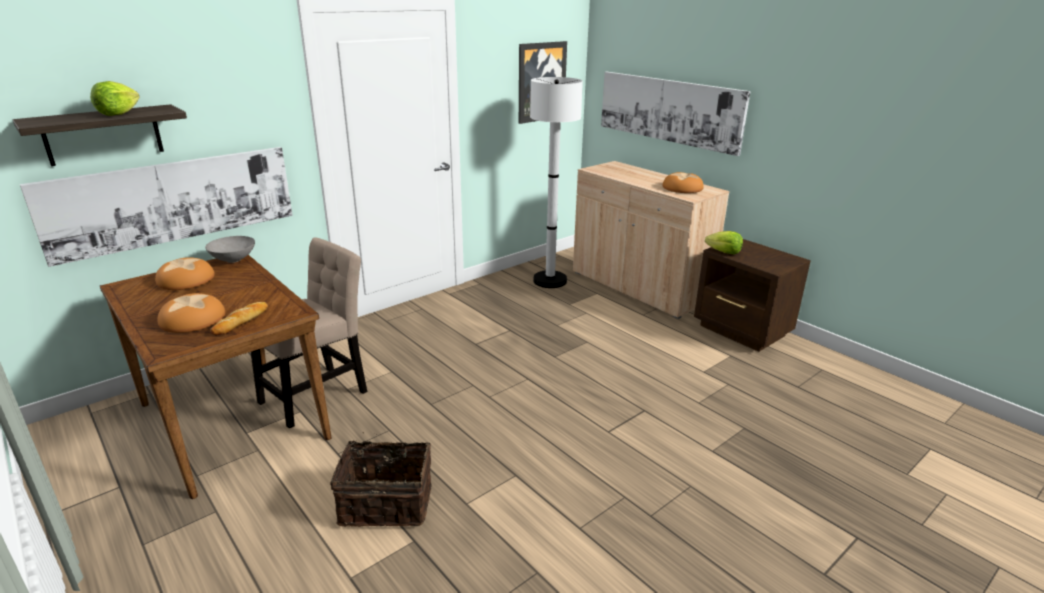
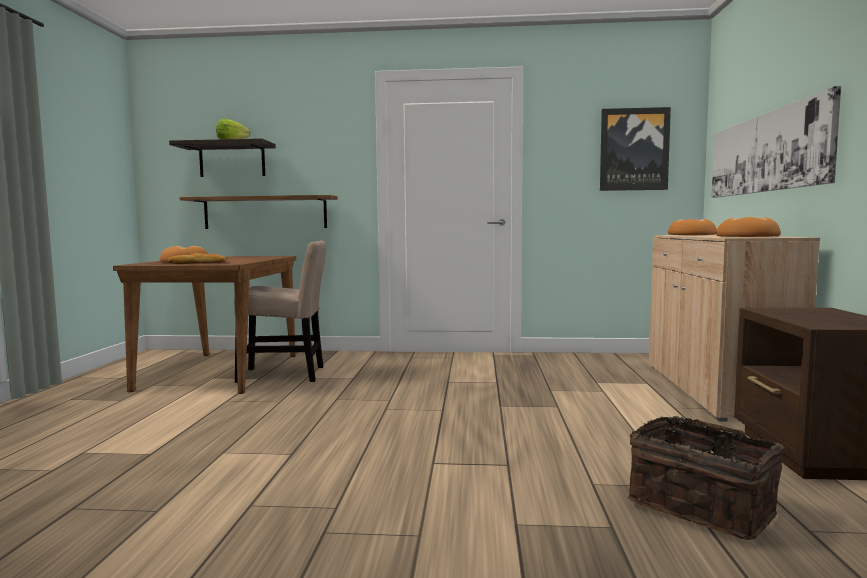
camera: 45 degrees right, 20 degrees down
picture [20,147,293,267] -> shelf [180,195,338,229]
bread [155,257,215,290] -> bread moved to [668,219,717,235]
grey bowl [205,236,255,263] -> none
basket [330,432,432,527] -> basket moved to [627,416,785,540]
white floor lamp [530,77,583,288] -> none
lettuce [705,231,743,254] -> none

